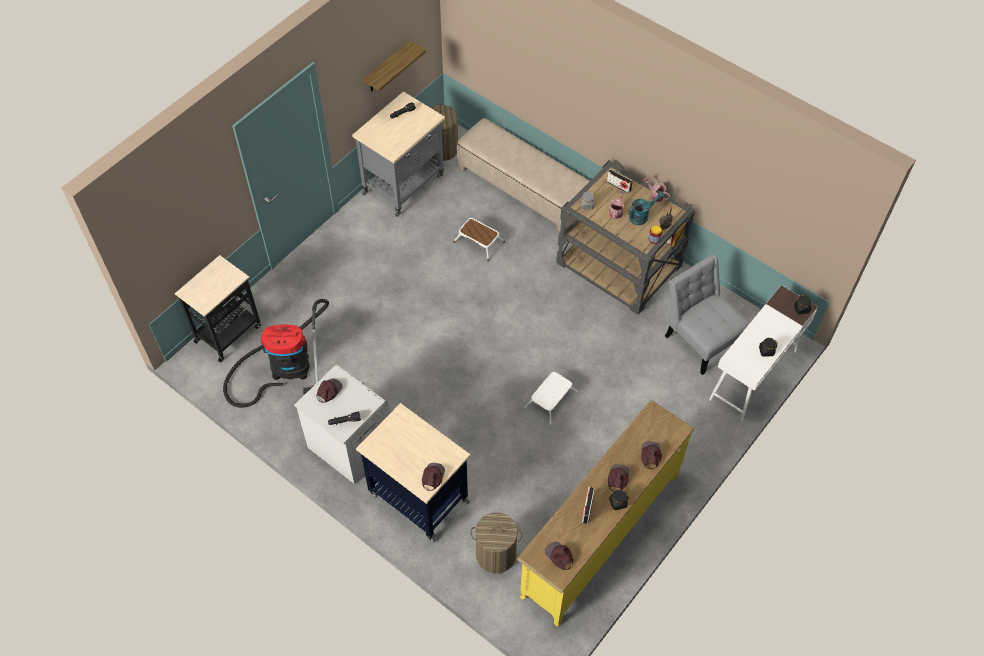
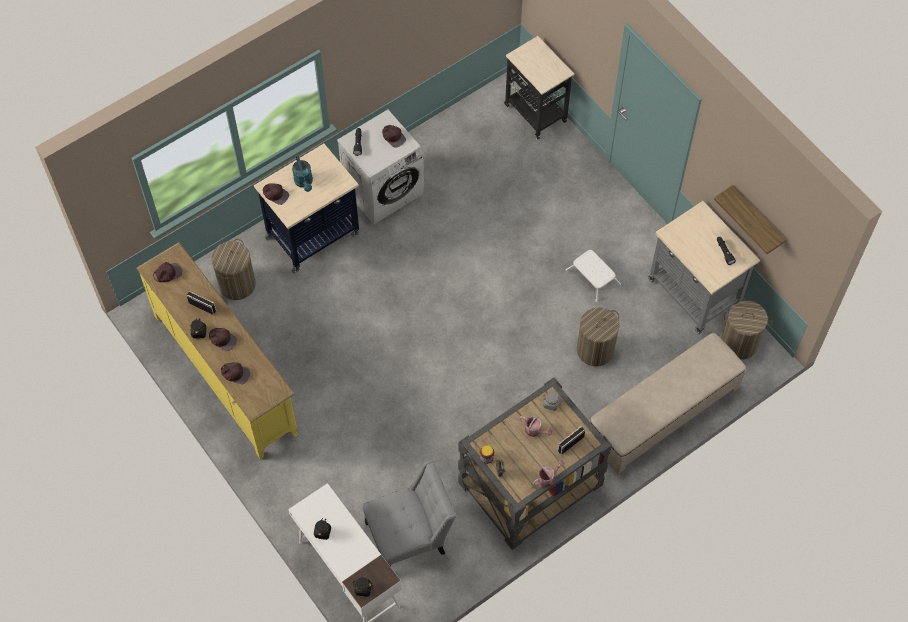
camera: 105 degrees right, 5 degrees up
vacuum cleaner [223,299,329,408] -> none
brown step ladder [453,218,505,262] -> laundry basket [577,307,620,366]
white step ladder [524,372,578,425] -> white step ladder moved to [566,250,621,302]
turquoise watering can [628,191,664,225] -> turquoise watering can moved to [292,155,313,192]

